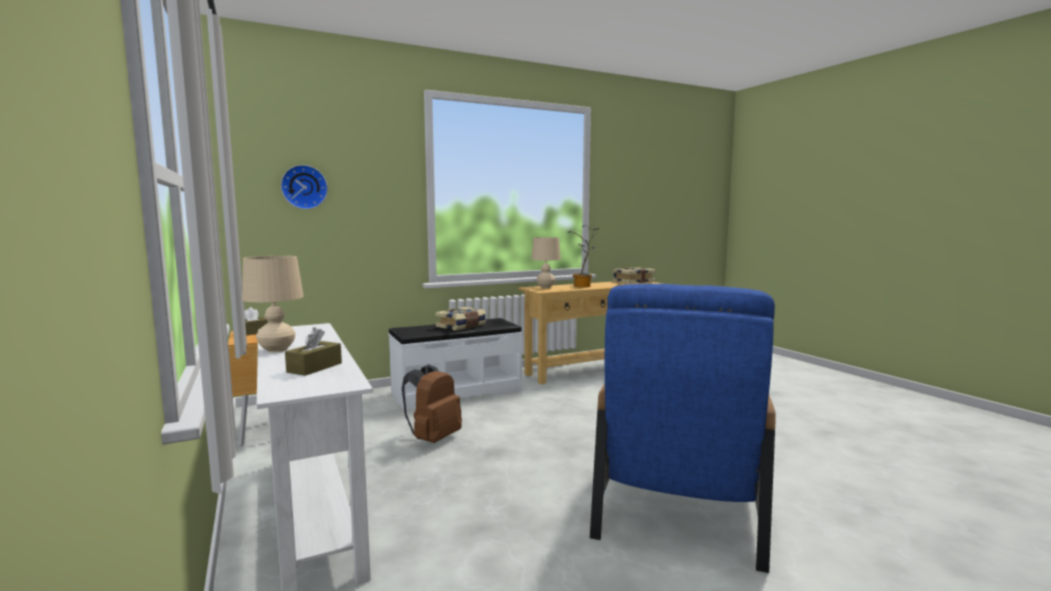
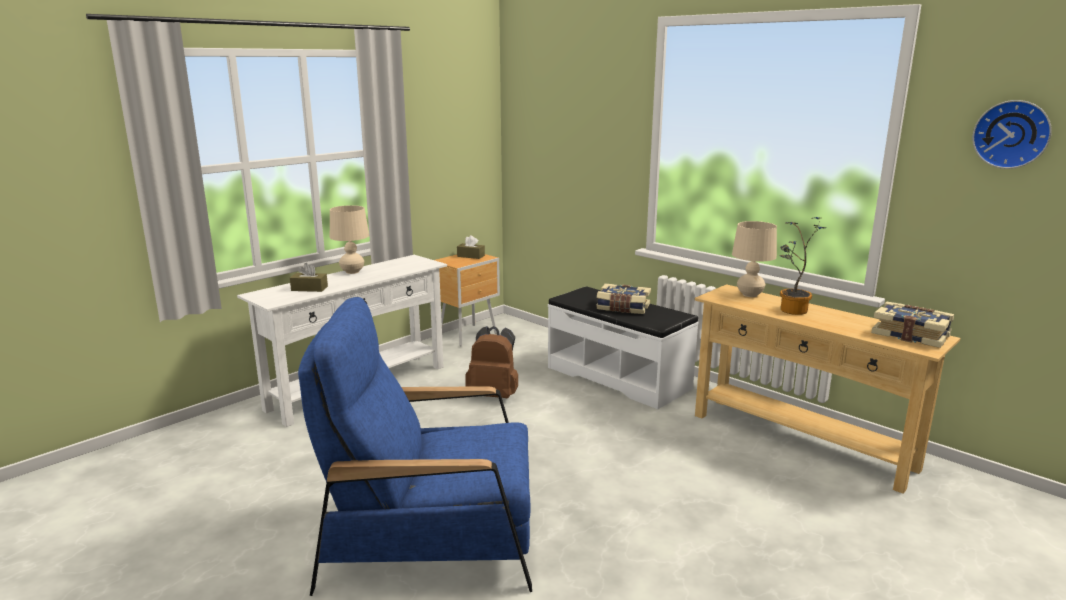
camera: 70 degrees right, 10 degrees up
wall clock [281,165,328,209] -> wall clock moved to [972,100,1052,169]

